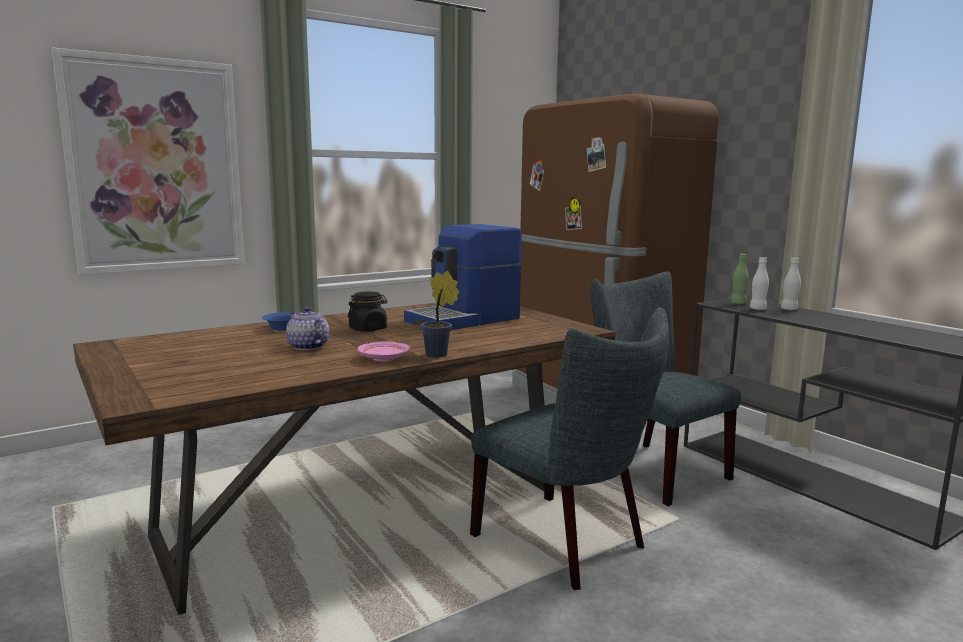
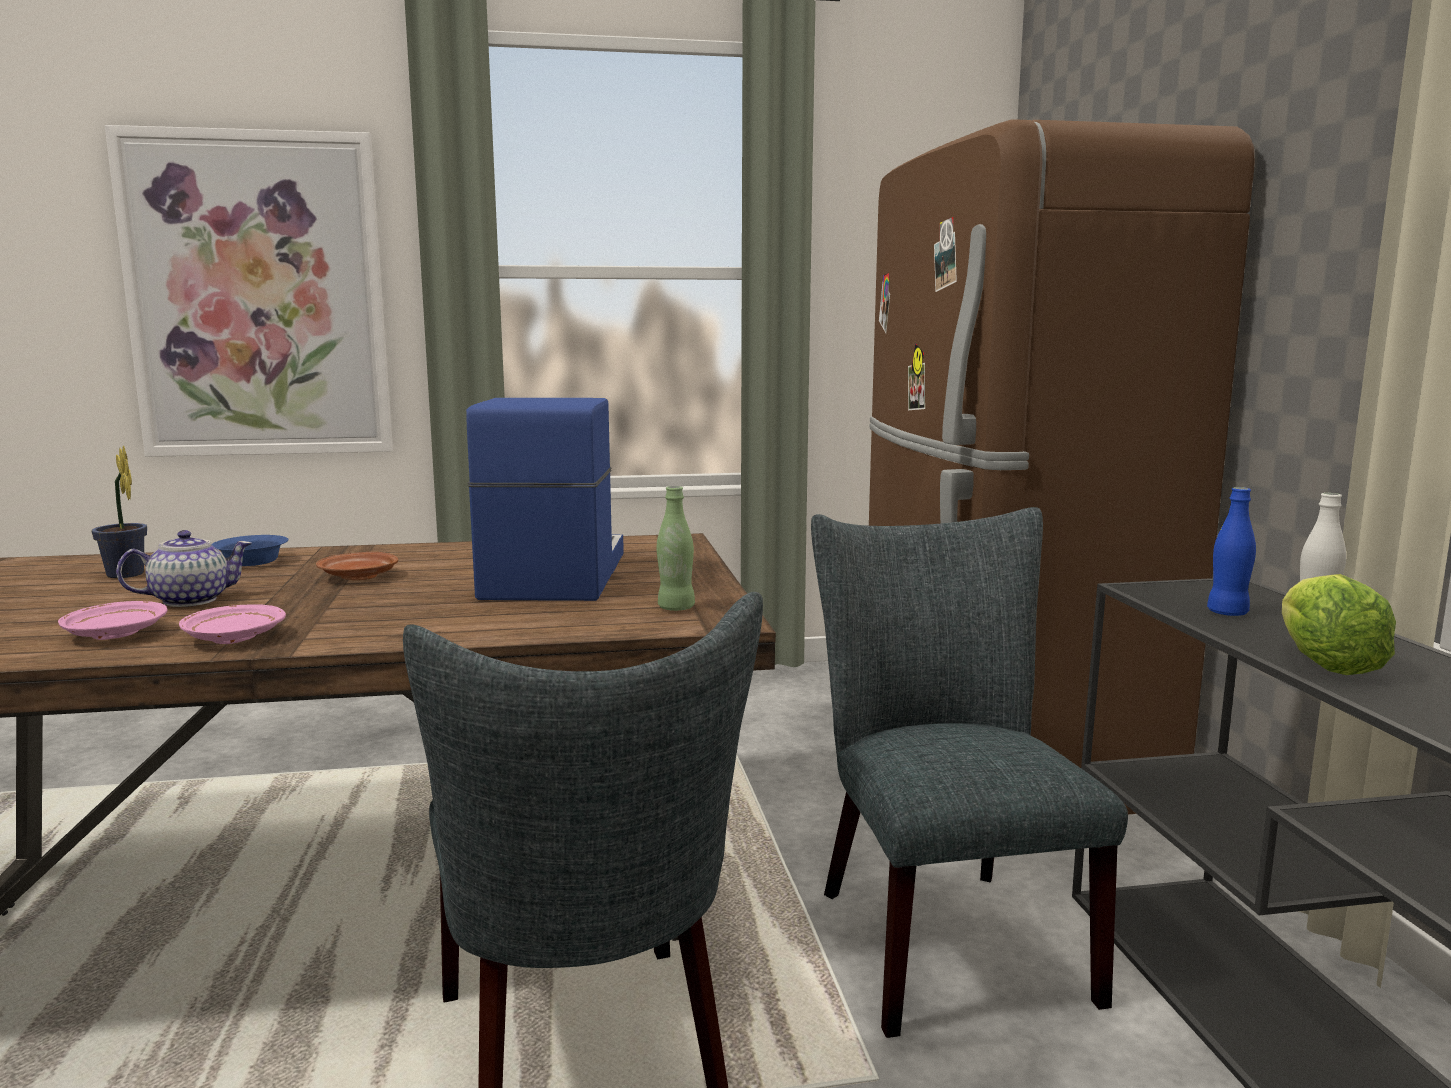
camera: 25 degrees right, 0 degrees up
teapot [286,307,329,350] -> teapot turned 75 degrees clockwise [116,530,252,607]
black jar [348,291,387,332] -> brown plate [316,552,398,580]
coffee machine [404,224,522,330] -> coffee machine turned 105 degrees clockwise [466,398,624,601]
potted plant [421,271,459,358] -> potted plant moved to [92,446,147,578]
green bottle [731,254,749,304] -> green bottle moved to [657,486,695,611]
white bottle [750,257,769,310] -> blue bottle [1207,487,1256,616]
none -> pink plate [58,601,168,640]
none -> lettuce [1282,574,1396,675]

